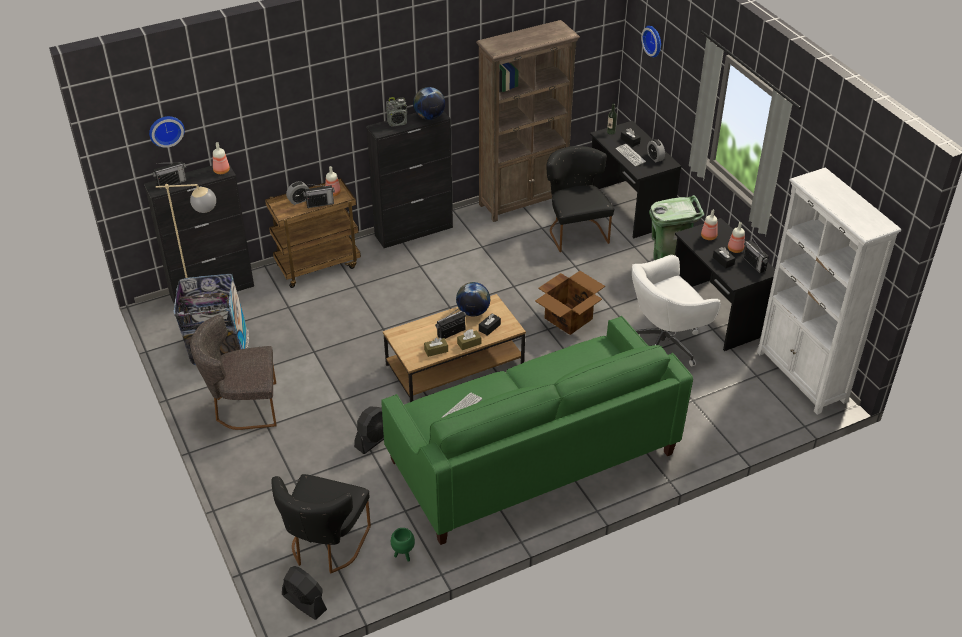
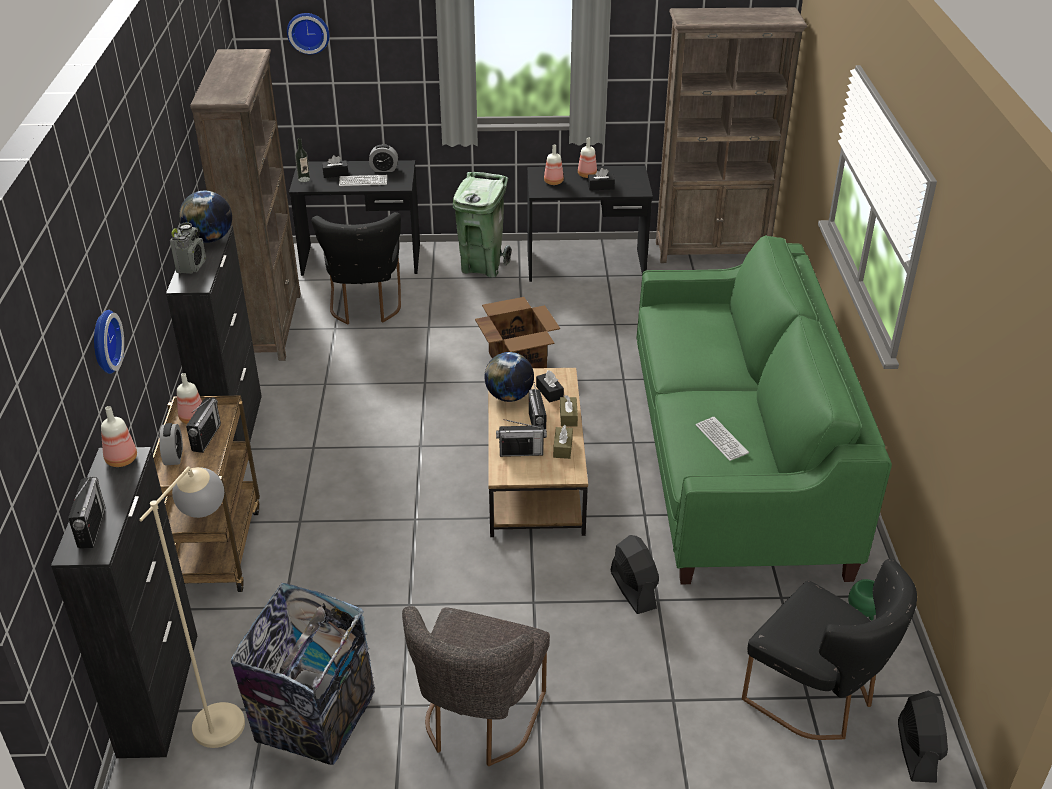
camera: 65 degrees left, 5 degrees down
wall clock [149,116,185,148] -> wall clock moved to [94,310,124,374]
black fan [282,566,327,620] -> black fan turned 120 degrees clockwise [898,690,948,783]
black chair [546,146,614,252] -> black chair turned 105 degrees counterclockwise [312,212,401,325]
white office chair [632,255,721,366] -> none
radio [743,236,769,273] -> radio moved to [496,419,547,457]
white bookcase [757,168,901,415] -> brown bookcase [656,7,808,263]

